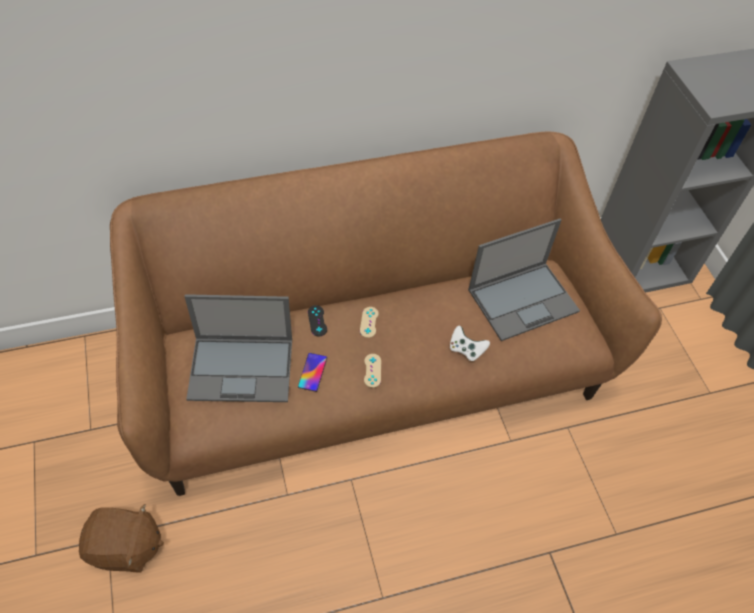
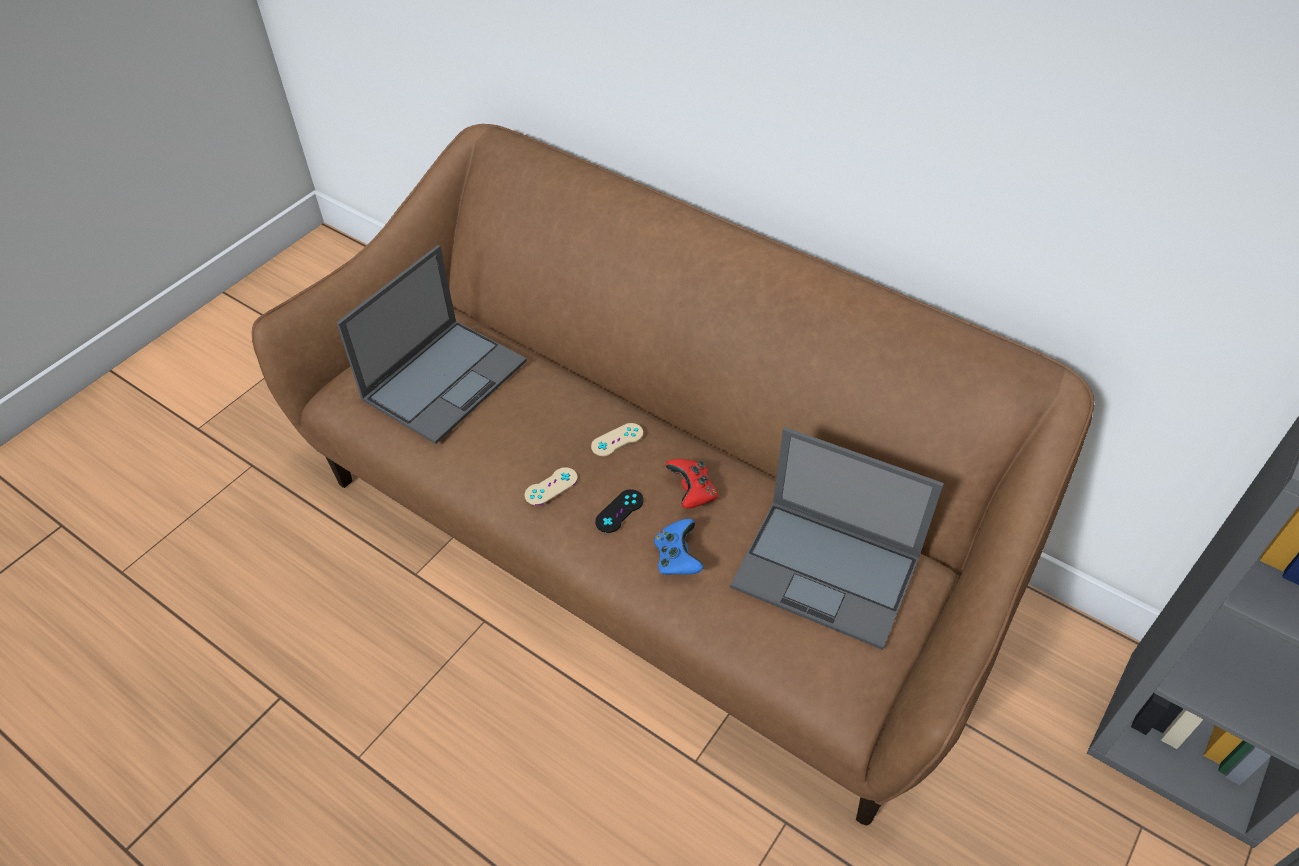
camera: 55 degrees right, 5 degrees down
brown plush toy [79,504,164,573] -> none
laptop [184,294,292,402] -> laptop turned 105 degrees counterclockwise [337,245,527,444]
phone [298,353,327,392] -> none
black game controller [308,305,327,336] -> black game controller moved to [595,489,644,533]
white game controller [450,325,490,361] -> blue game controller [654,519,703,575]
none -> red game controller [665,459,718,509]

